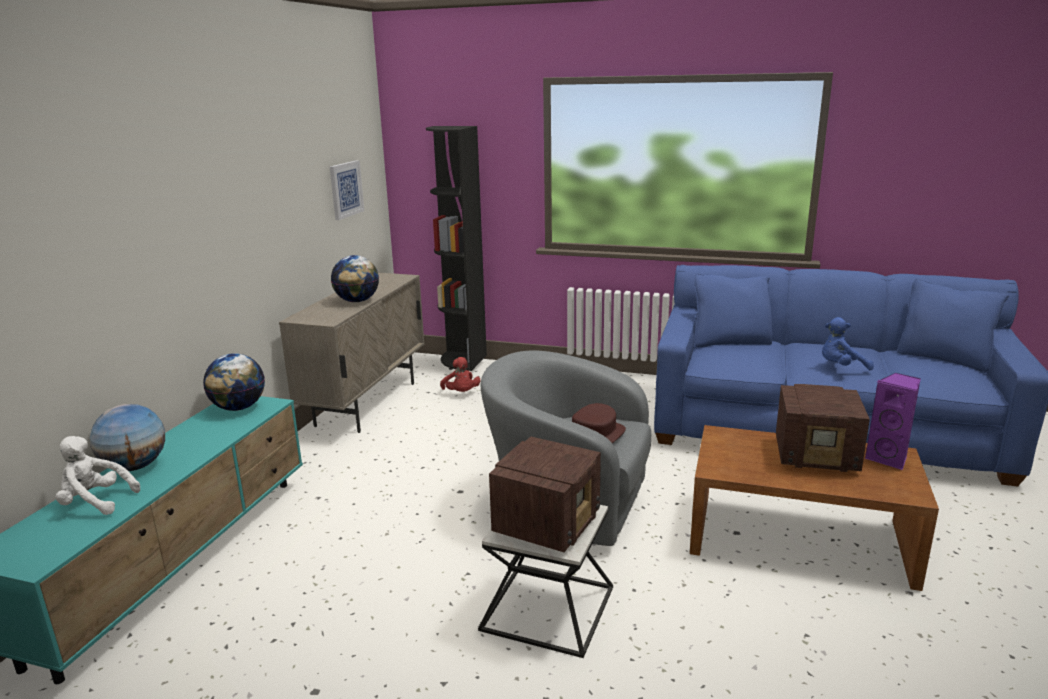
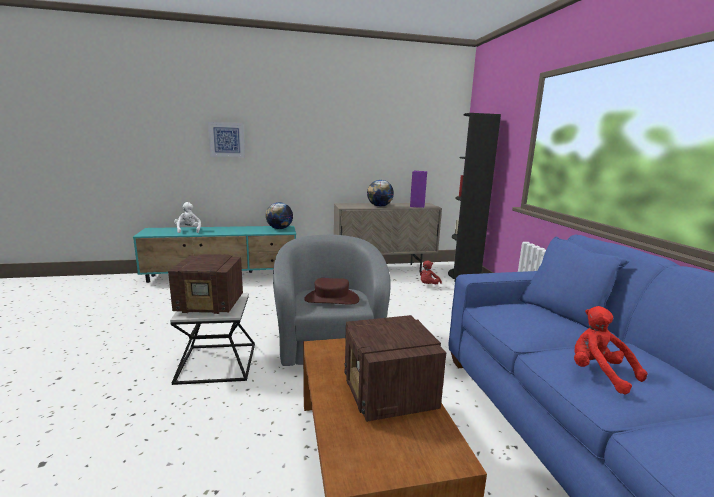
camera: 60 degrees right, 5 degrees down
globe [90,404,165,471] -> none
picture [330,160,364,220] -> picture moved to [208,122,245,157]
blue plush toy [822,317,874,370] -> red plush toy [574,306,648,395]
purple speaker [865,373,921,470] -> purple speaker moved to [410,171,427,208]

